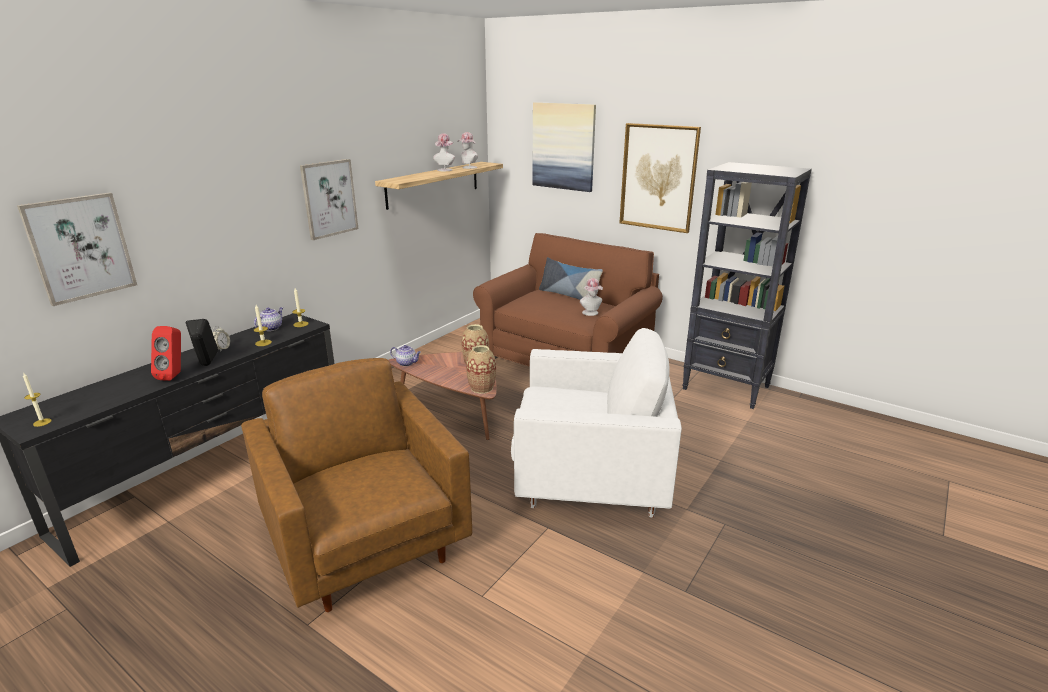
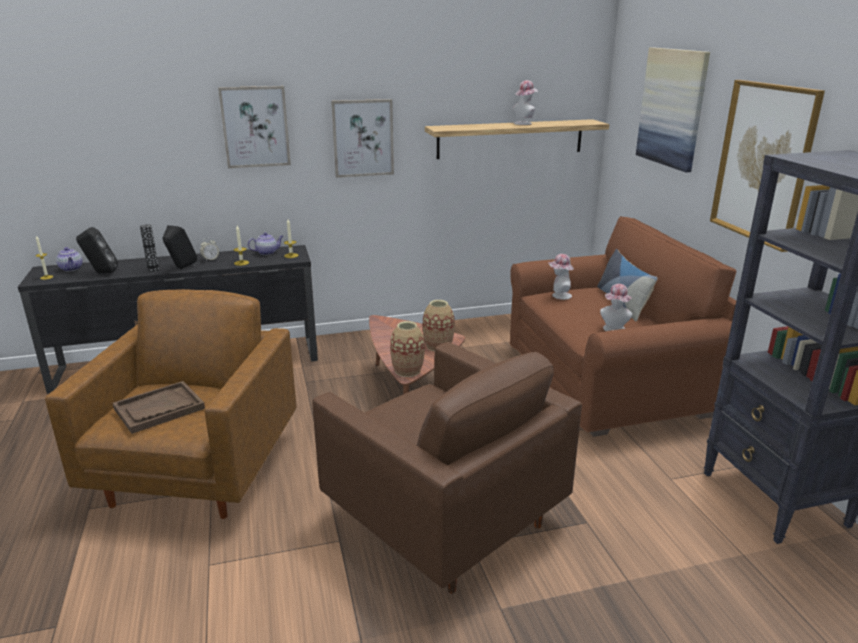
camera: 40 degrees right, 0 degrees up
picture [17,193,137,306] -> picture moved to [218,86,291,168]
red speaker [151,326,181,381] -> vase [140,224,159,272]
teapot [390,345,421,366] -> teapot moved to [56,247,83,271]
hat [457,132,478,169] -> hat moved to [549,254,574,300]
white armchair [511,328,682,517] -> brown armchair [312,342,582,594]
none -> black speaker [76,227,118,273]
none -> brown tray [113,381,205,434]

